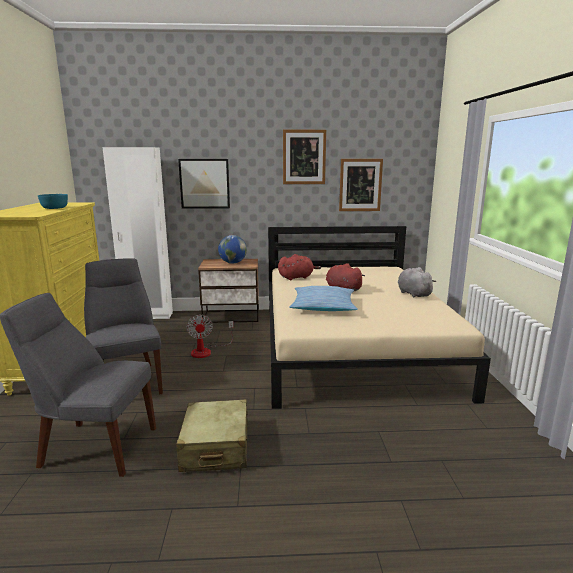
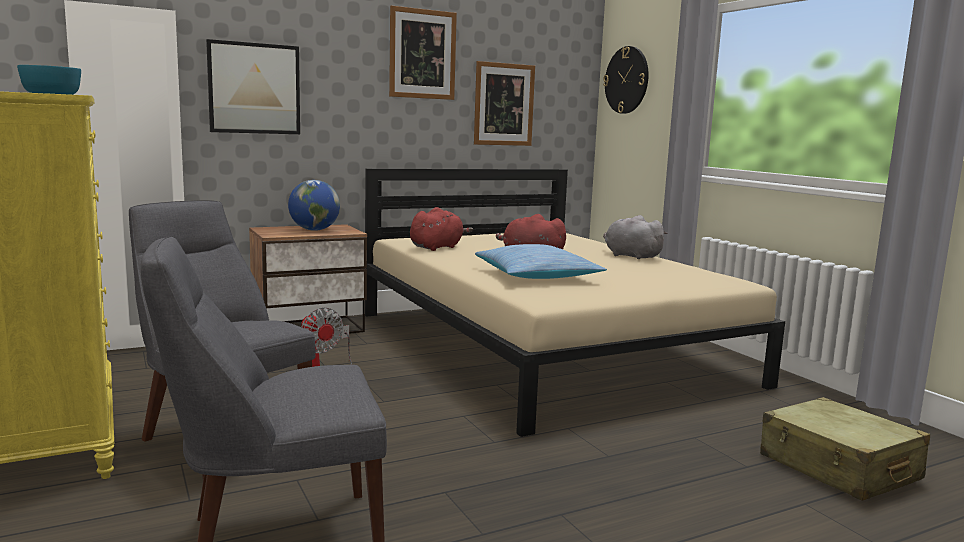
camera: 25 degrees left, 5 degrees down
beige suitcase [176,399,248,472] -> beige suitcase moved to [760,397,930,501]
none -> wall clock [603,46,649,114]

